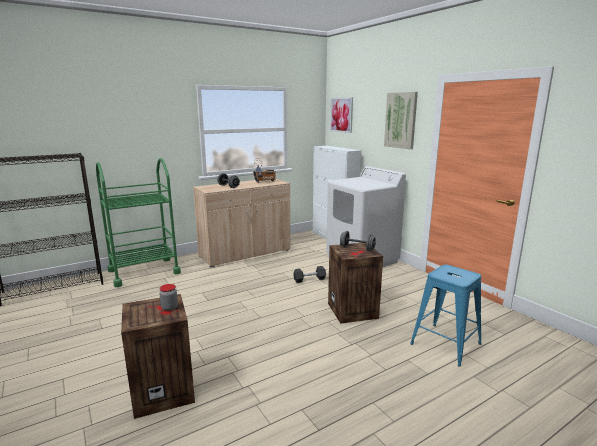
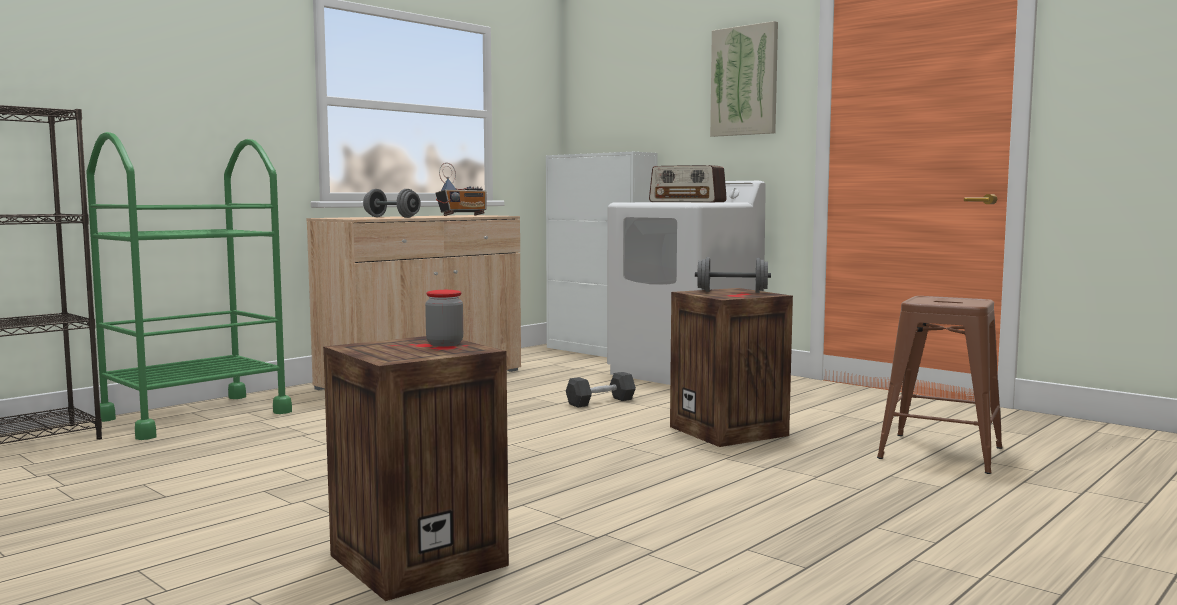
camera: 15 degrees left, 10 degrees down
picture [330,97,353,133] -> none
blue stool [410,265,481,367] -> brown stool [877,296,1003,474]
none -> radio [649,165,727,202]

